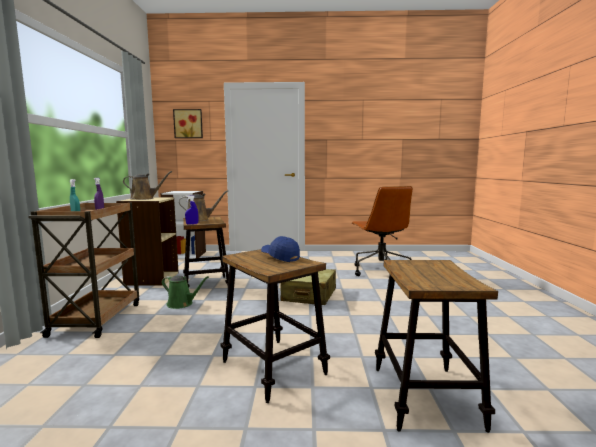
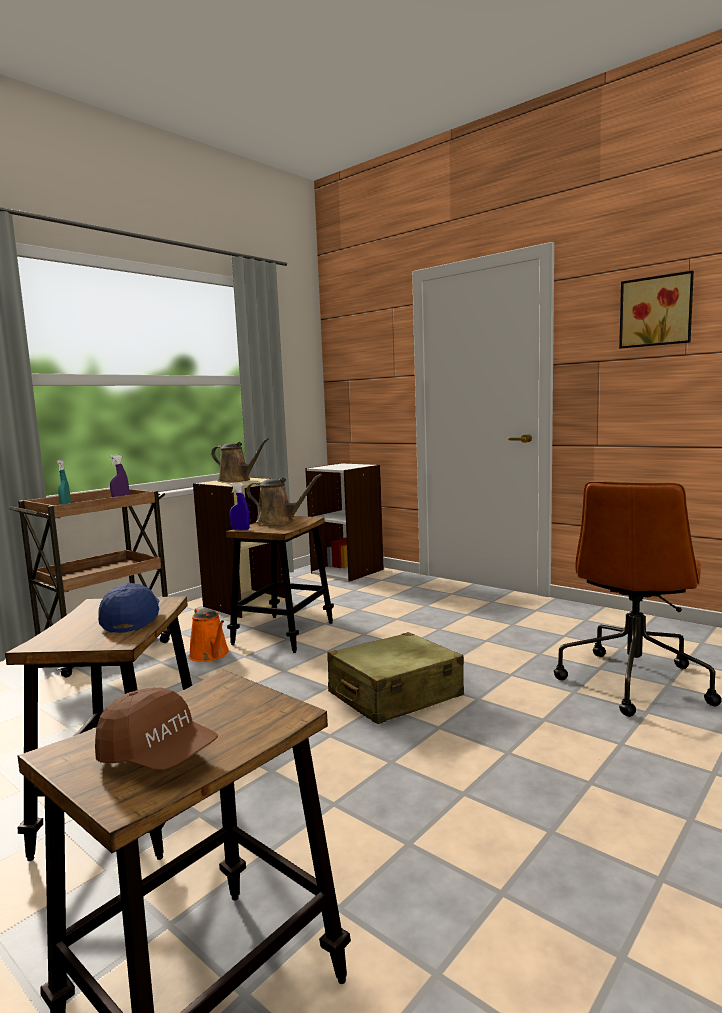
camera: 40 degrees right, 0 degrees up
green watering can [162,276,209,309] -> orange watering can [189,607,229,662]
picture [173,109,203,138] -> picture moved to [619,271,694,349]
none -> brown cap [95,688,218,770]

